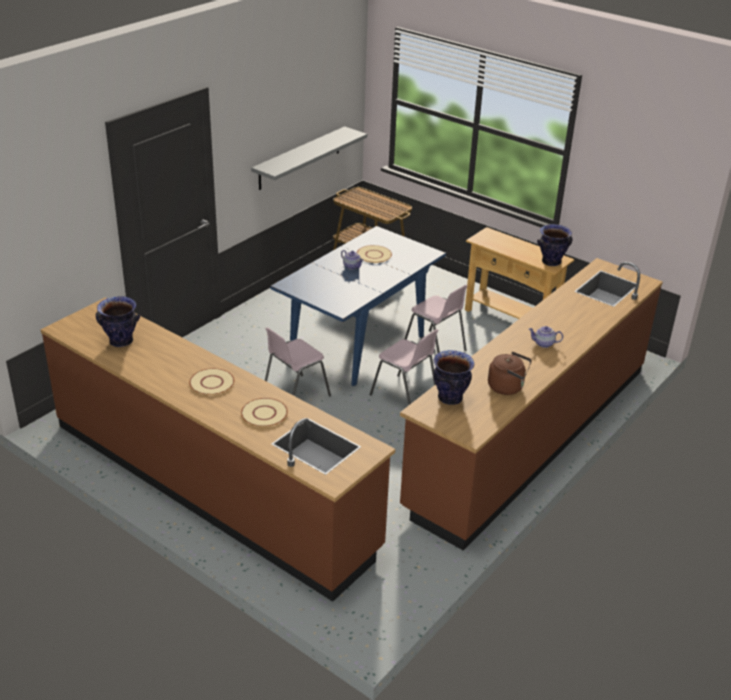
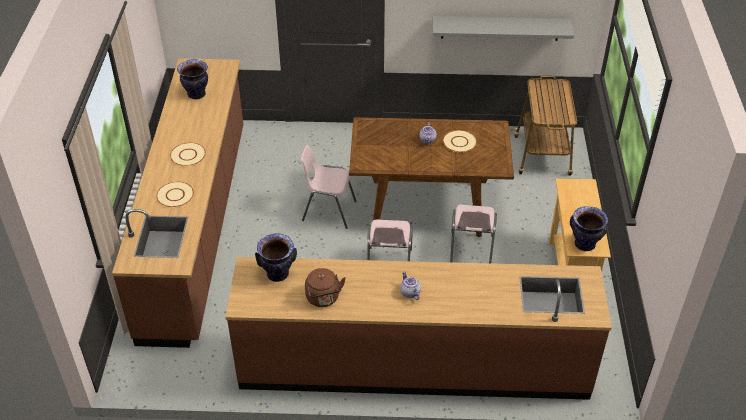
camera: 55 degrees right, 10 degrees up
blue dining table [270,226,446,386] -> brown dining table [349,117,514,237]

